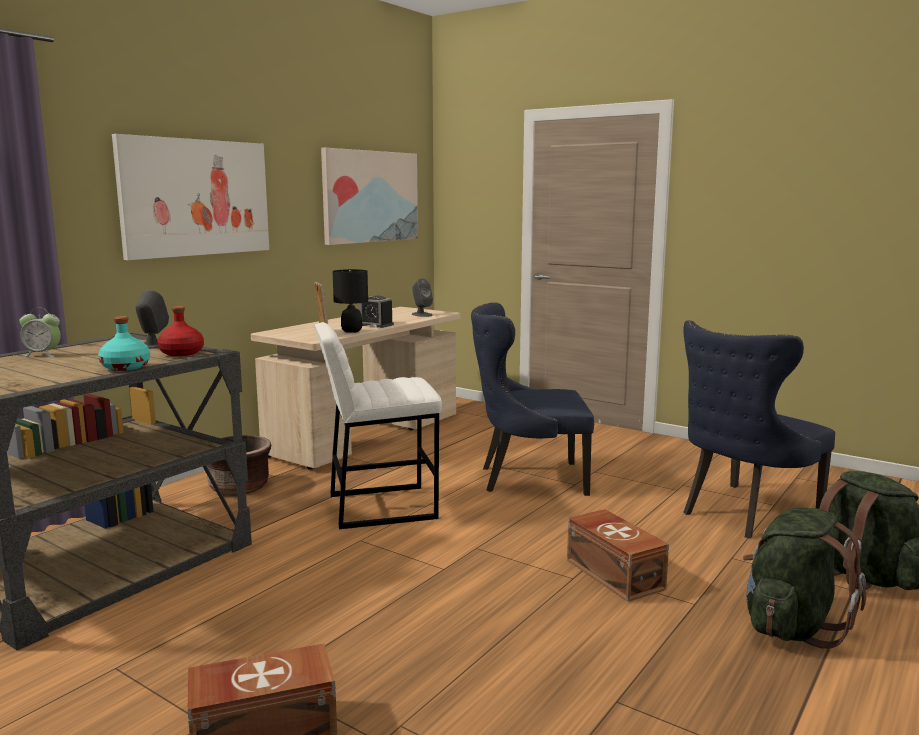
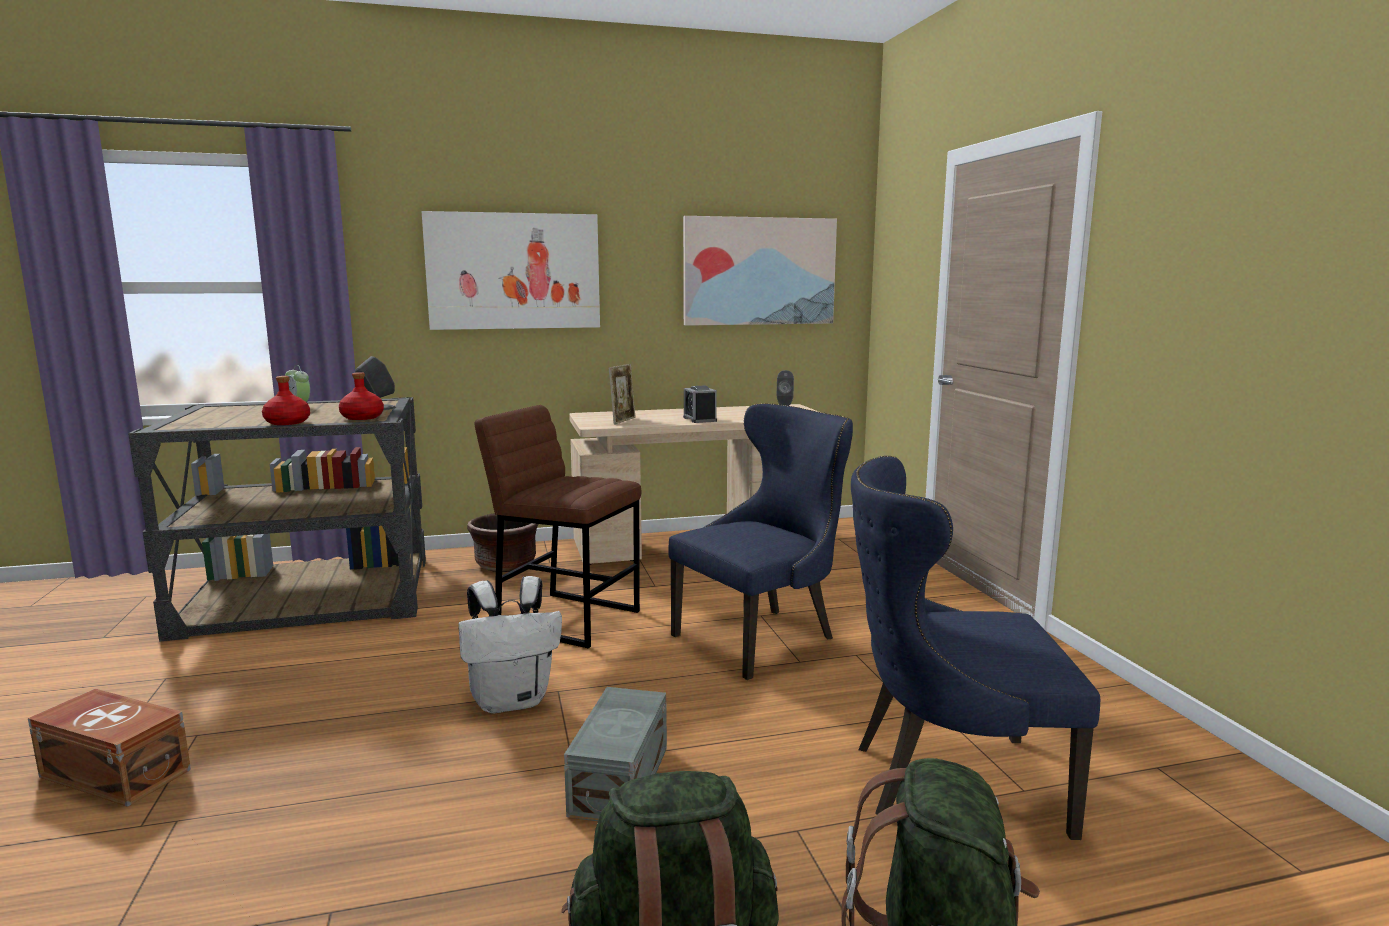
camera: 40 degrees right, 0 degrees up
turquoise bottle [98,316,150,371] -> red bottle [262,376,310,425]
white chair [315,322,442,529] -> brown chair [474,405,641,648]
black table lamp [333,269,368,333] -> none
blue chair [471,302,594,496] -> blue chair turned 105 degrees clockwise [668,403,853,680]
brown storage box [567,509,669,602] -> grey storage box [564,687,667,821]
none -> white backpack [459,576,562,714]

